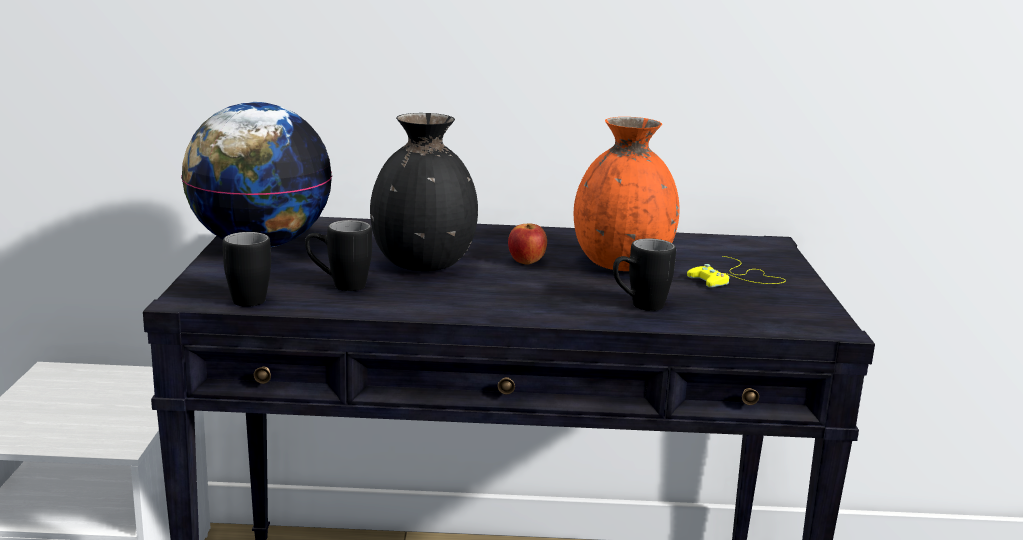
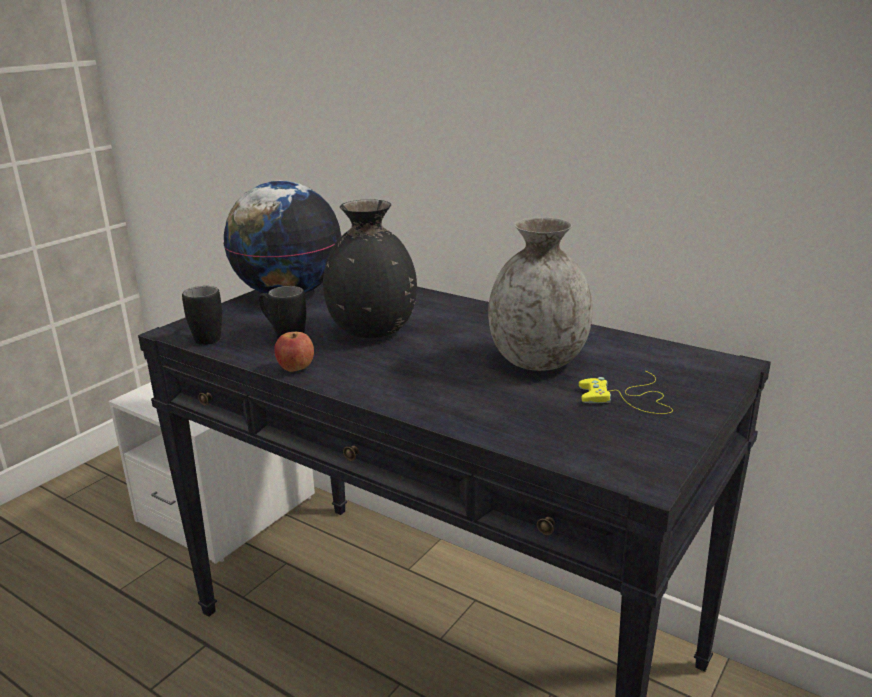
camera: 35 degrees right, 5 degrees up
apple [508,223,547,265] -> apple moved to [274,332,314,372]
orange vase [574,117,680,271] -> grey vase [488,217,593,371]
black mug [613,238,676,311] -> none

